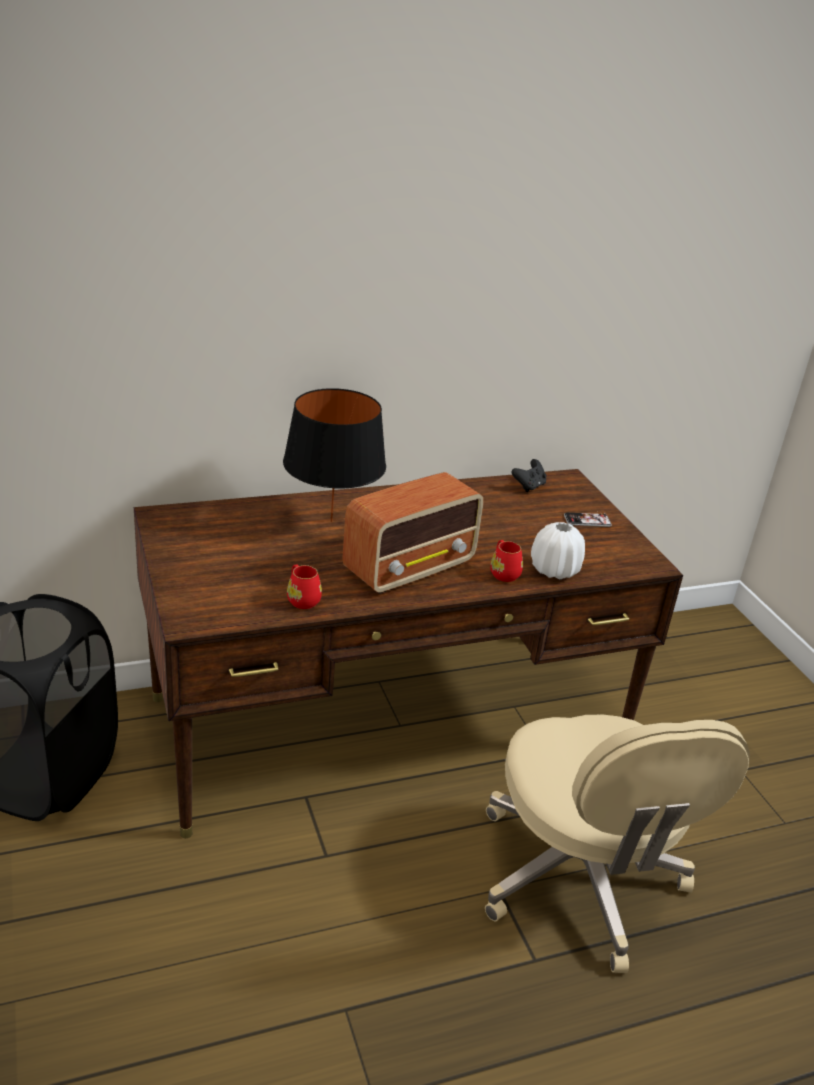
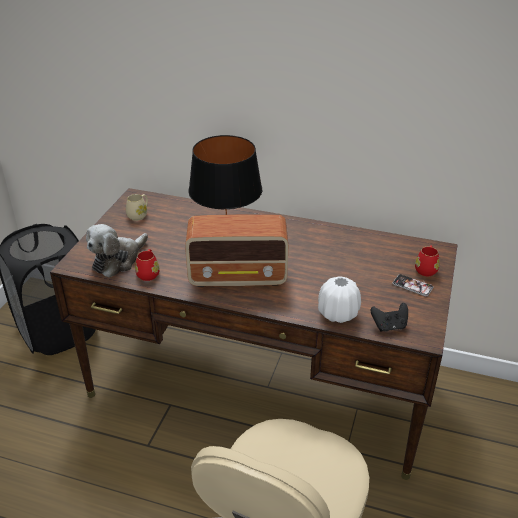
camera: 40 degrees right, 5 degrees up
red mug [490,540,523,582] -> red mug moved to [415,245,440,276]
black game controller [512,459,547,492] -> black game controller moved to [371,303,408,332]
none -> plush toy [86,224,148,277]
none -> beige mug [126,194,148,221]

